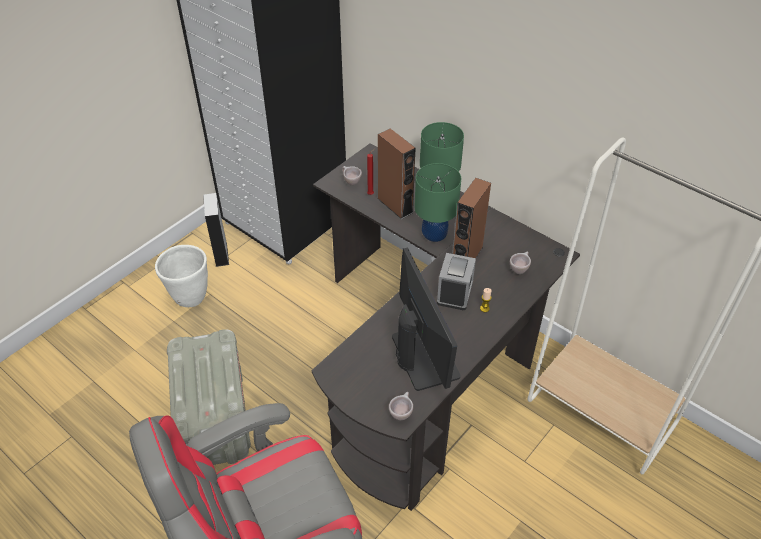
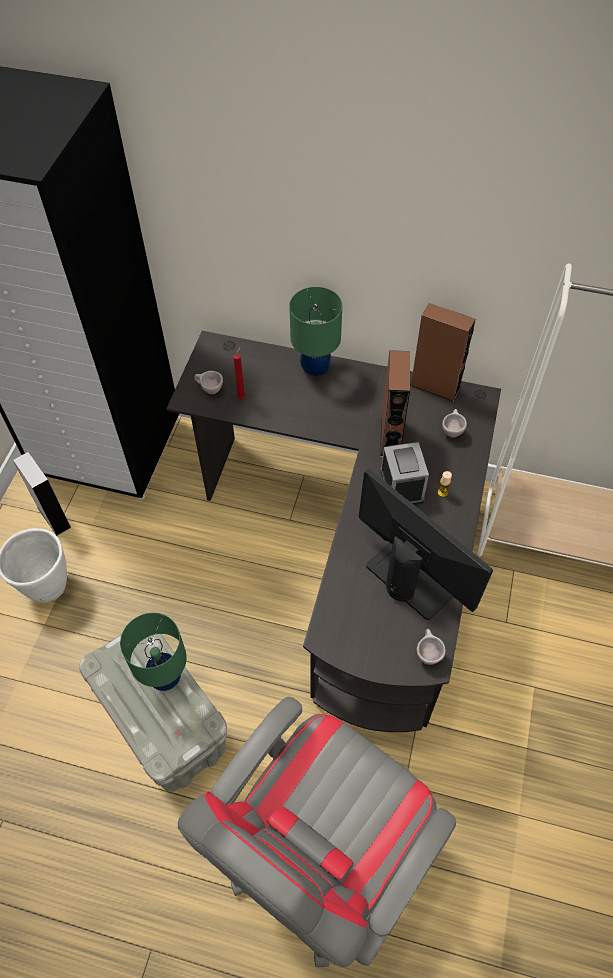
camera: 25 degrees left, 10 degrees up
brown speaker [377,128,415,219] -> brown speaker moved to [410,303,475,402]
green table lamp [414,163,461,242] -> green table lamp moved to [120,613,187,691]

